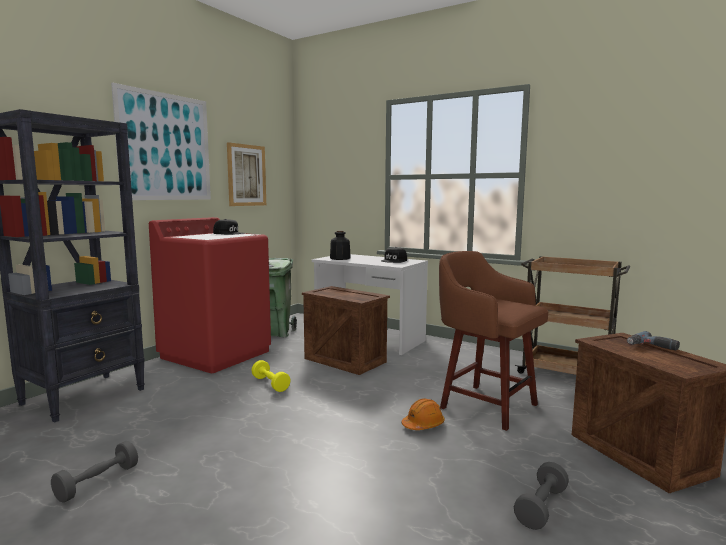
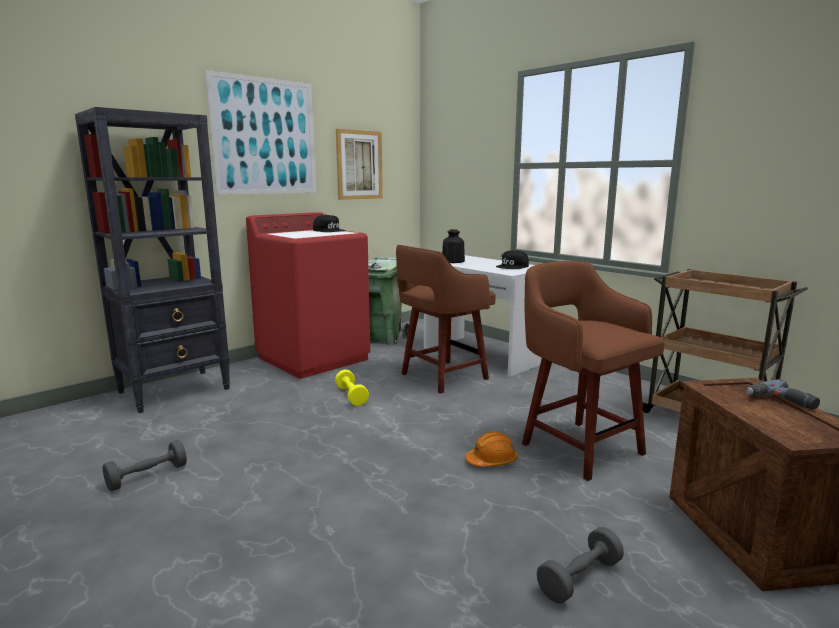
camera: 15 degrees right, 5 degrees up
crate [302,286,390,375] -> brown stool [396,245,496,393]

